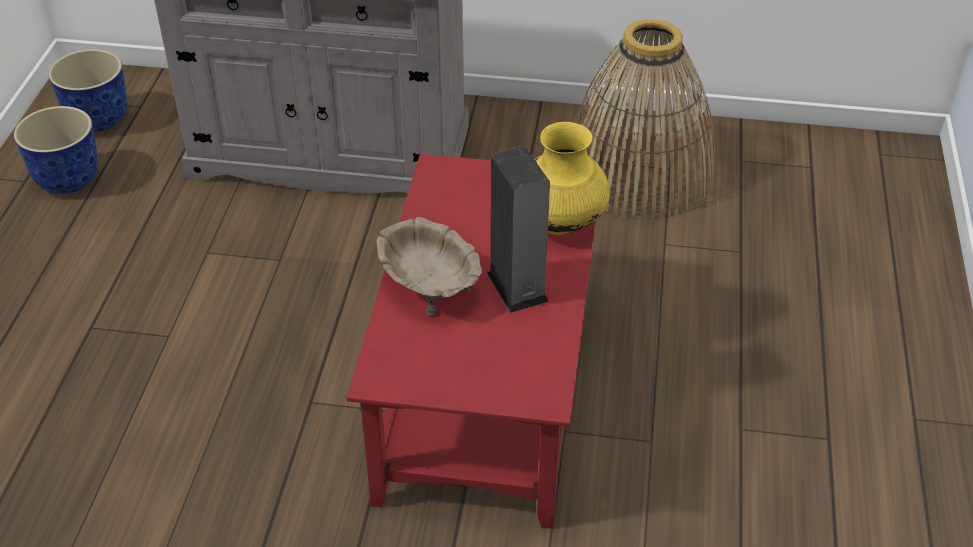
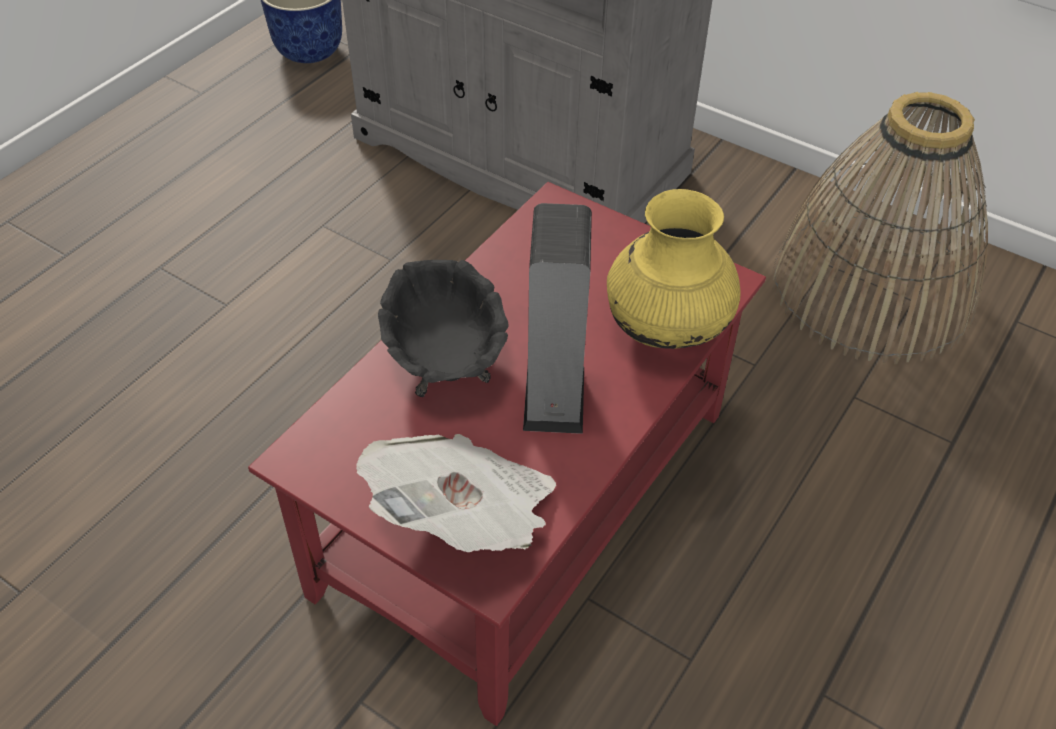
camera: 25 degrees right, 5 degrees up
planter [14,106,98,194] -> none
beige bowl [376,217,482,316] -> black bowl [378,260,509,397]
none -> newspaper [356,434,556,552]

